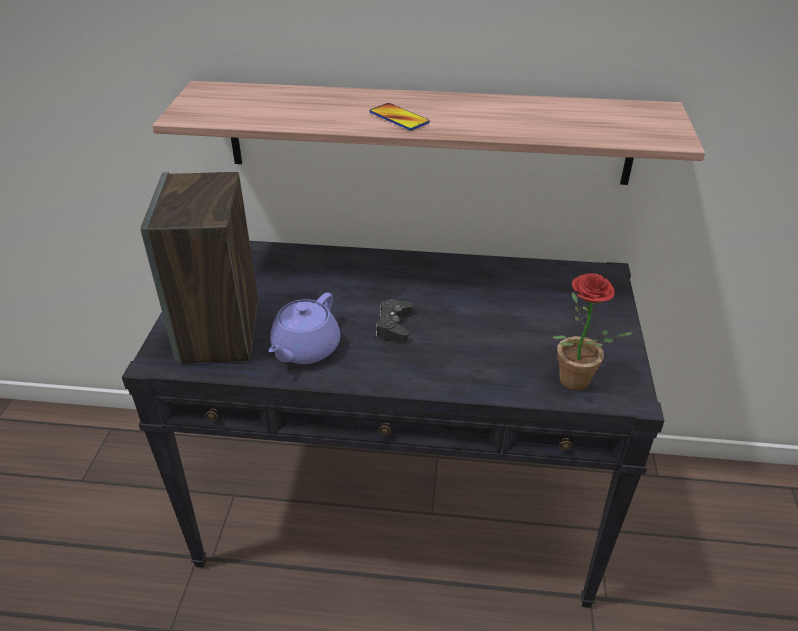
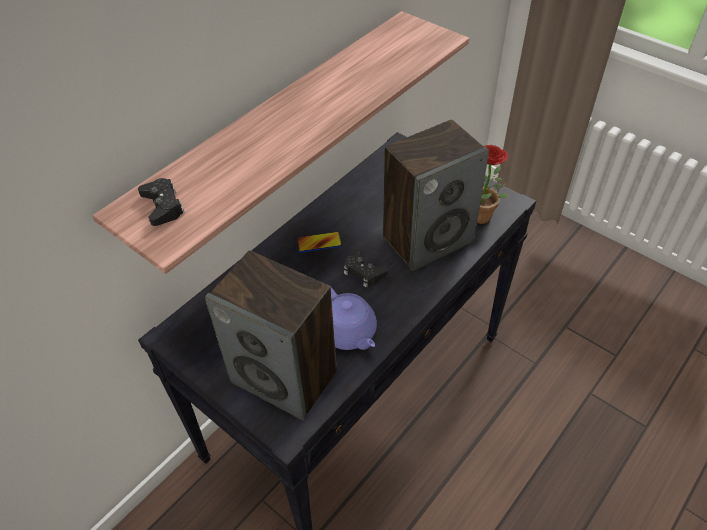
camera: 55 degrees left, 10 degrees up
phone [369,103,430,130] -> phone moved to [296,232,342,252]
none -> black game controller [138,178,185,226]
none -> speaker [383,119,489,271]

